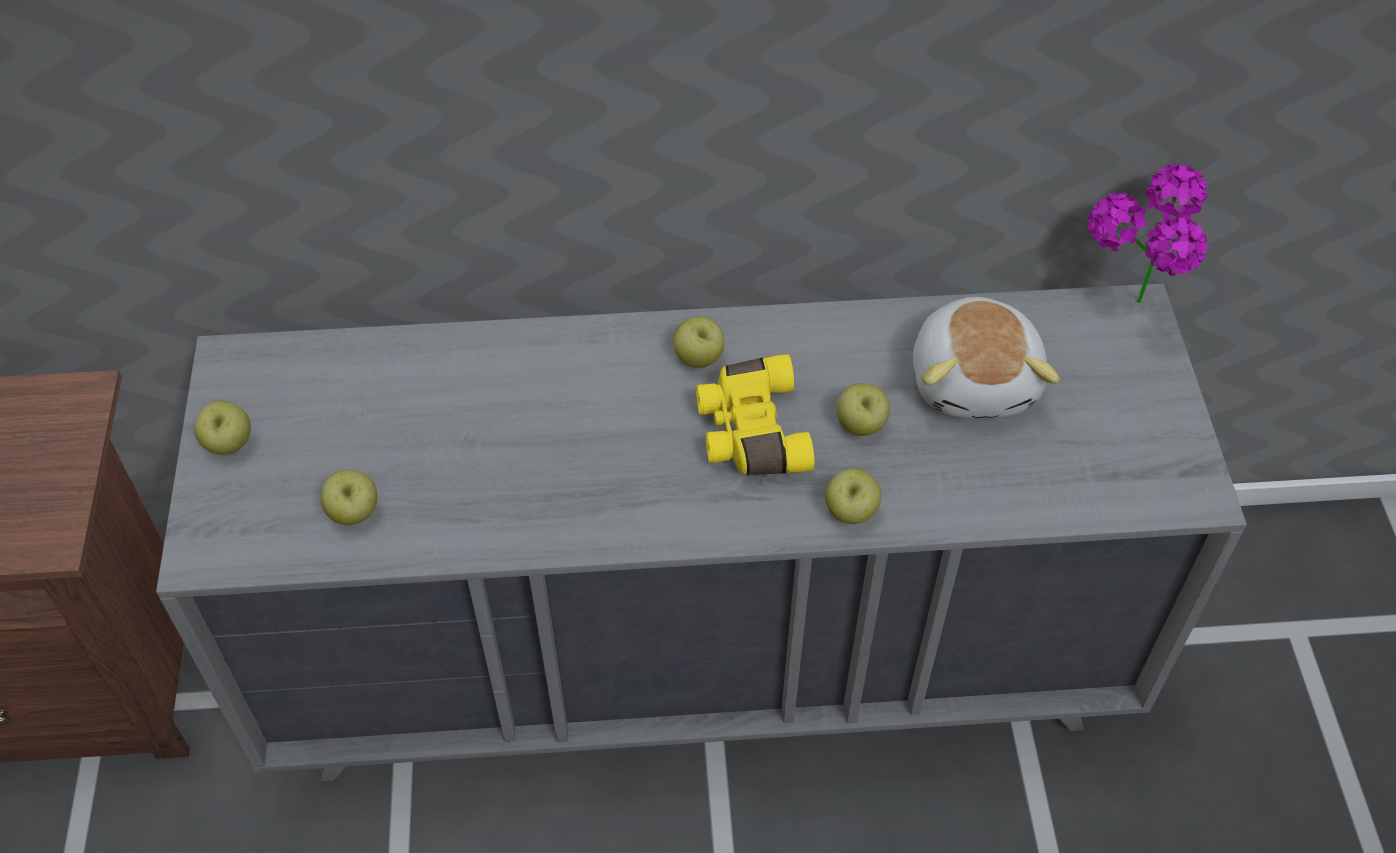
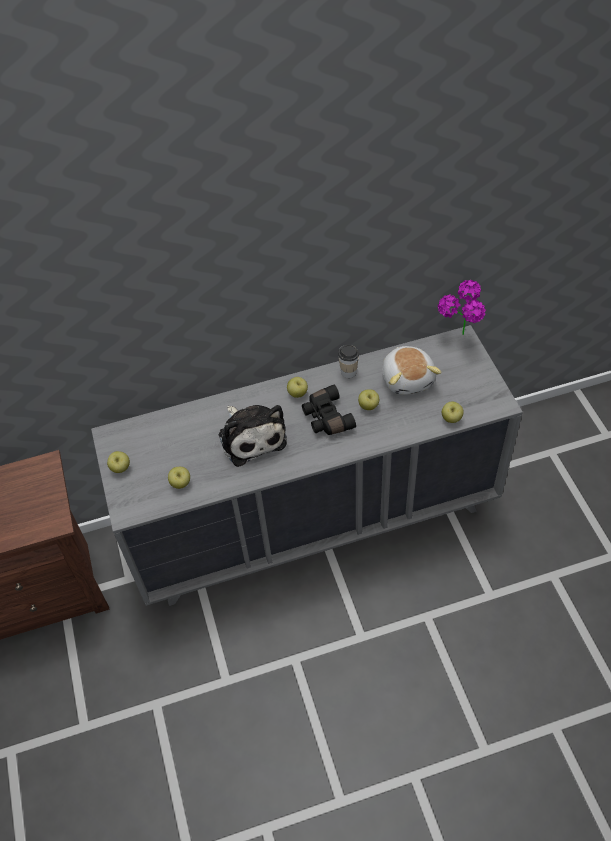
camera: 10 degrees left, 0 degrees up
yellow binoculars [696,354,814,475] -> black binoculars [302,385,356,435]
apple [825,468,882,524] -> apple moved to [442,401,464,423]
none -> plush toy [218,405,287,467]
none -> cup [338,345,359,378]

